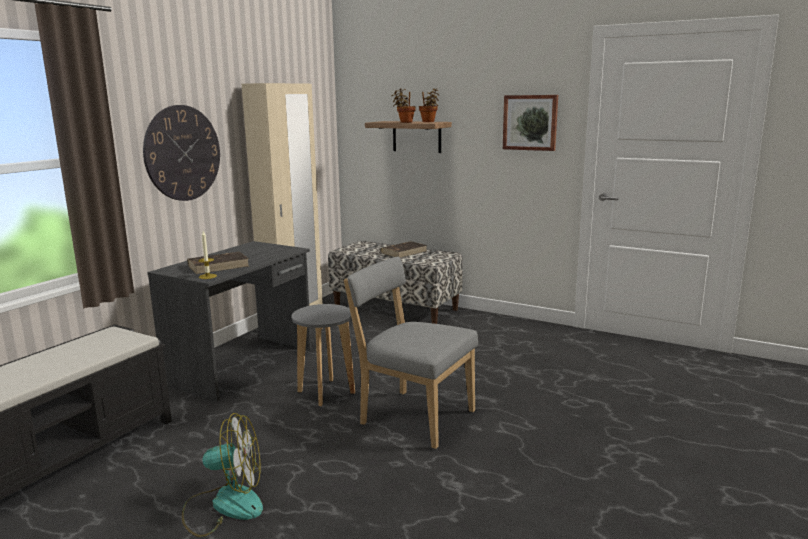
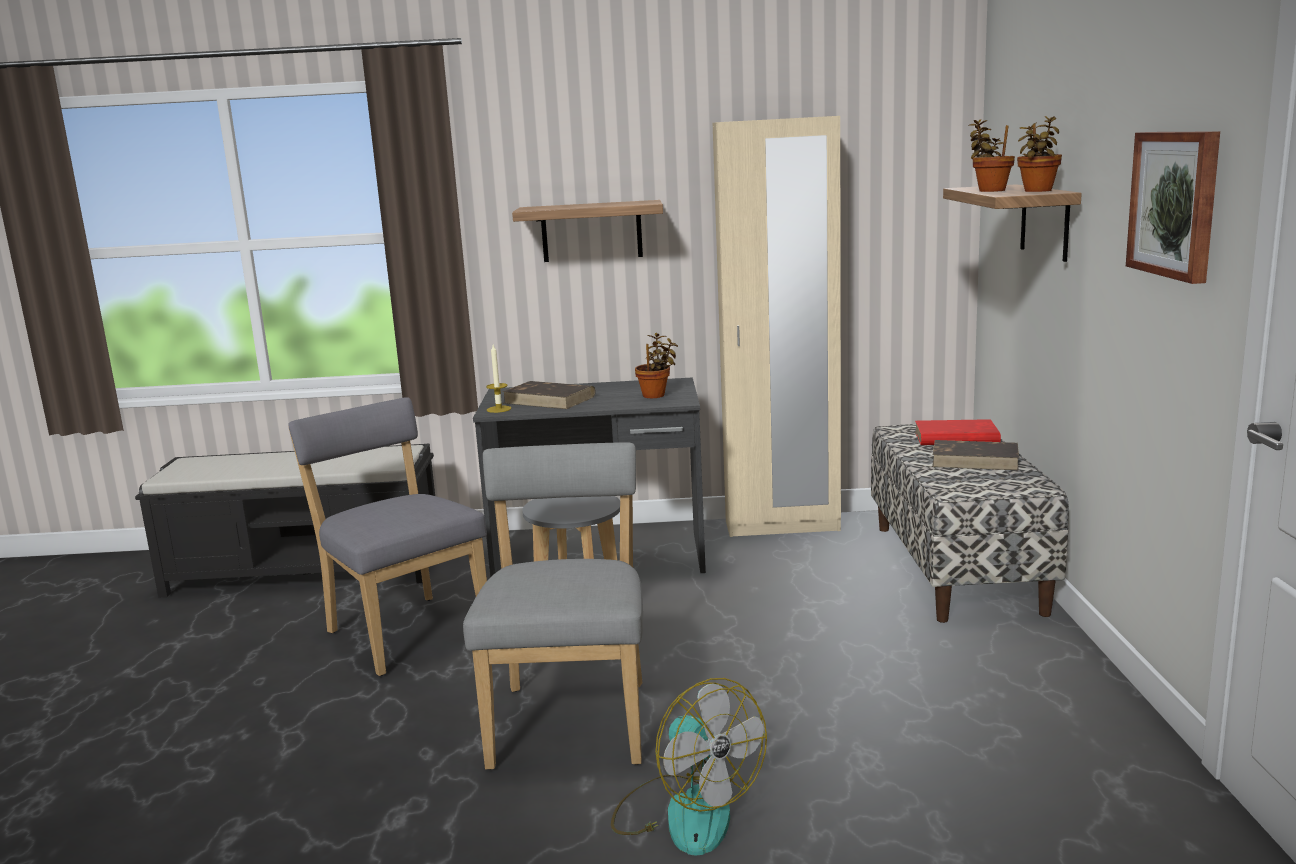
camera: 60 degrees right, 0 degrees up
wall clock [143,105,220,201] -> shelf [512,200,663,262]
fan [182,413,263,537] -> fan moved to [611,678,767,855]
none -> grey chair [288,397,487,676]
none -> potted plant [635,333,678,398]
none -> red book [915,419,1001,445]

